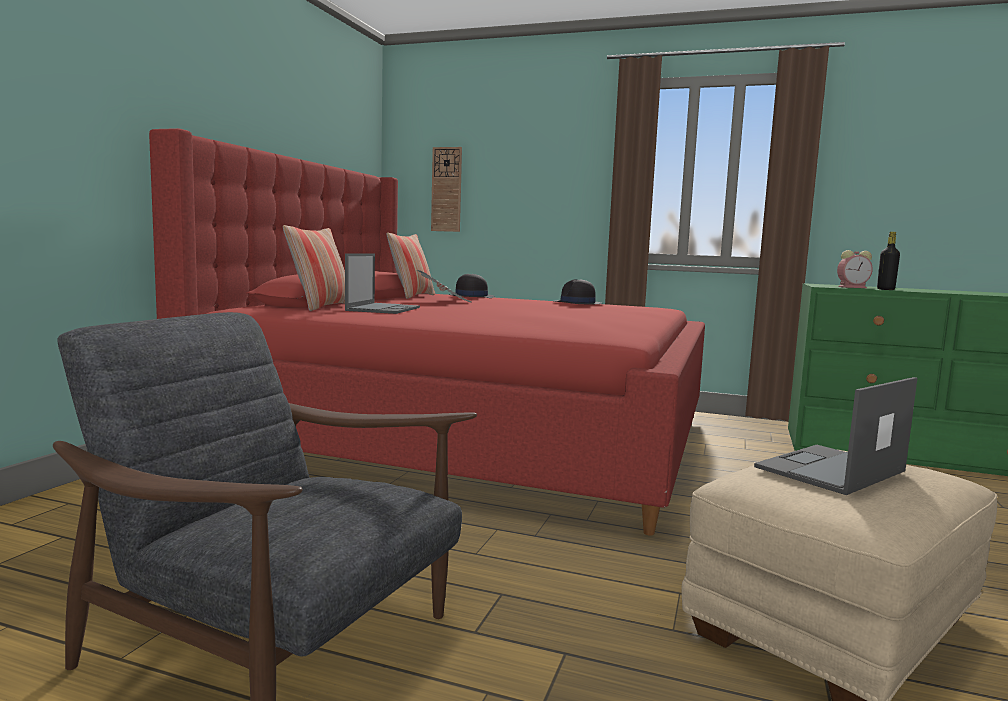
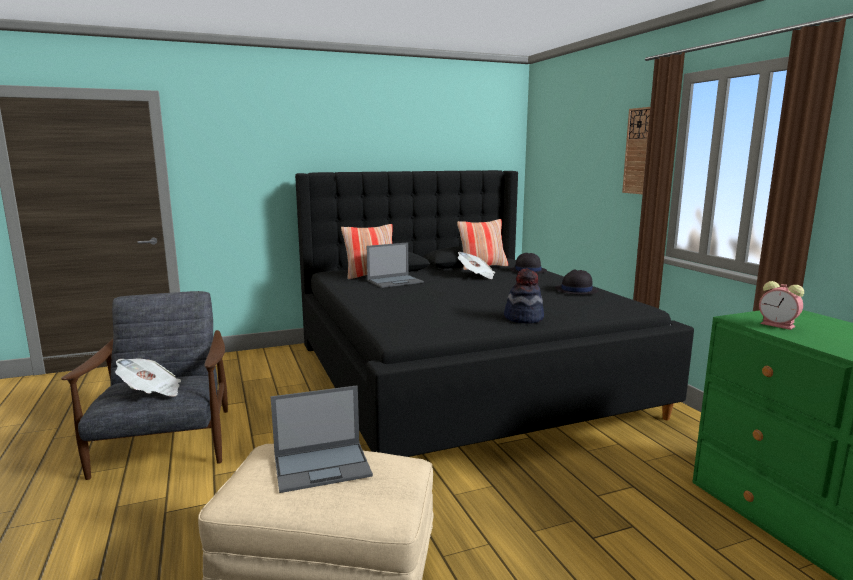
camera: 50 degrees right, 5 degrees up
red bed [149,128,705,535] -> black bed [295,170,694,457]
wall clock [431,147,462,232] -> wall clock moved to [622,107,650,195]
laptop [754,377,917,495] -> laptop turned 150 degrees clockwise [271,385,373,493]
black bottle [877,232,900,290] -> none
none -> newspaper [115,358,181,396]
none -> hat [504,269,544,324]

